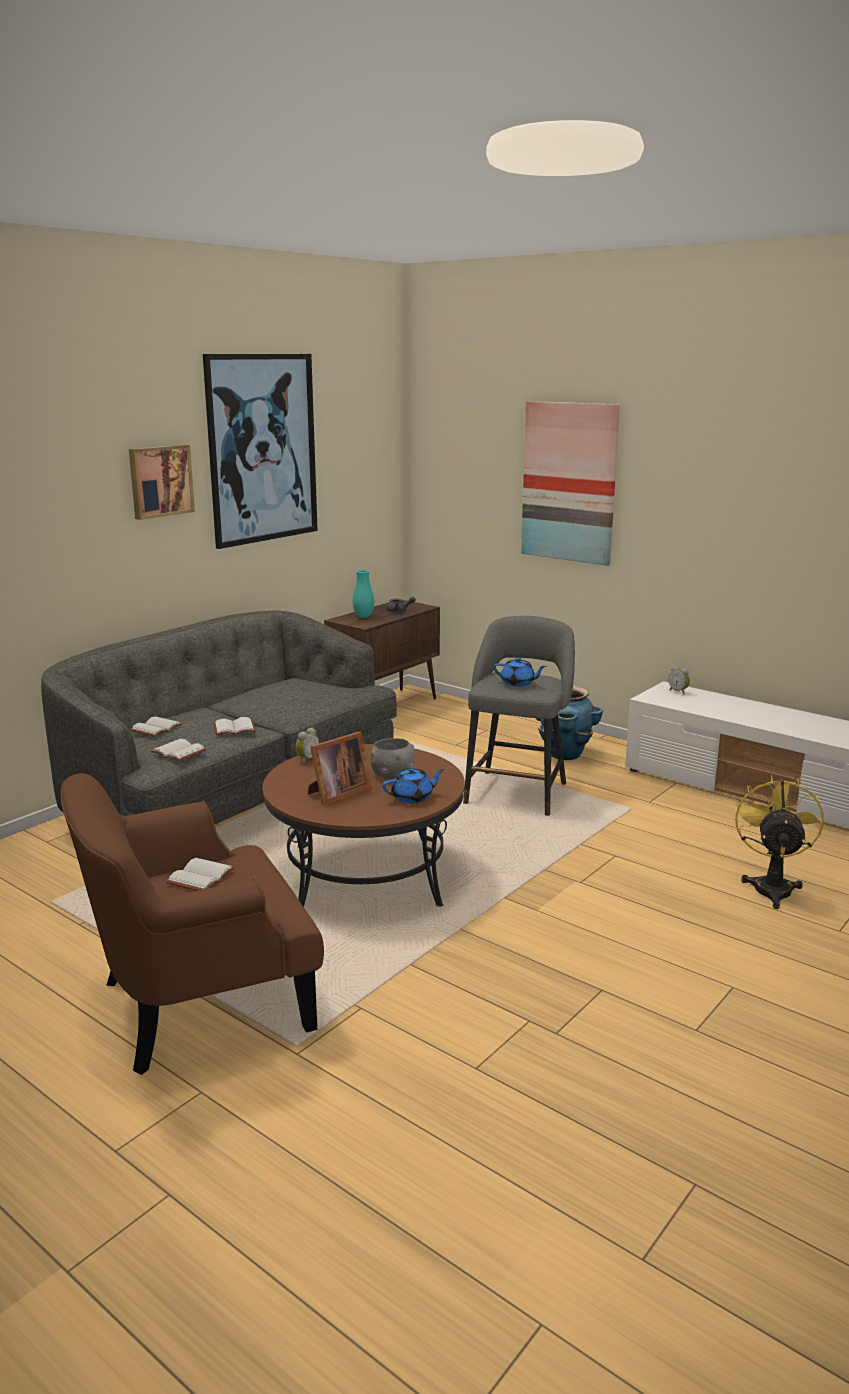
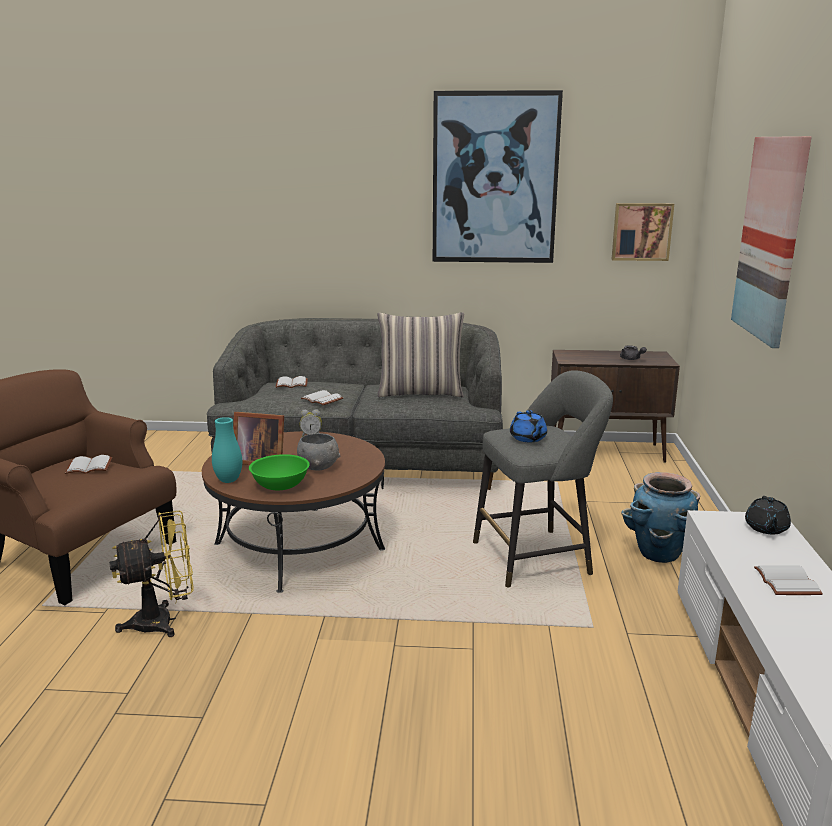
camera: 55 degrees right, 0 degrees up
picture [129,444,195,520] -> picture moved to [612,203,674,261]
white book [151,739,207,761] -> white book moved to [754,566,823,595]
turquoise vase [353,570,374,618] -> turquoise vase moved to [212,417,242,483]
blue teapot [382,767,444,804] -> green bowl [249,454,310,490]
alarm clock [668,665,690,694] -> black teapot [745,496,791,534]
yellow fan [735,775,824,909] -> yellow fan moved to [109,510,194,637]
none -> pillow [377,312,464,397]

